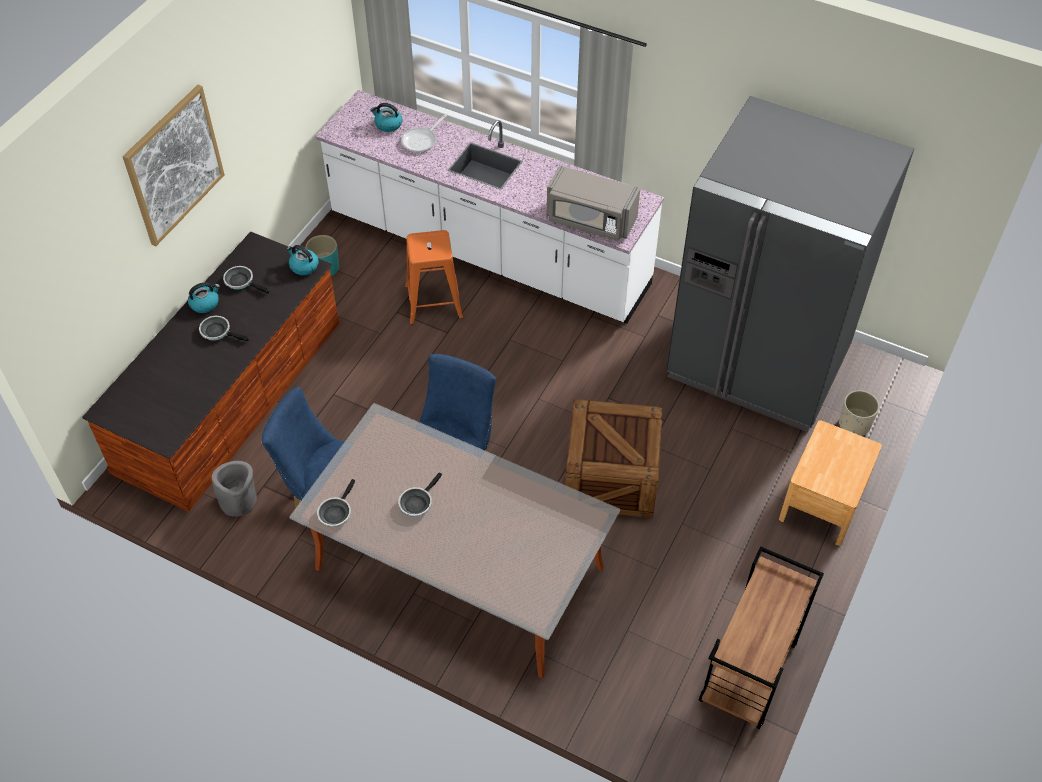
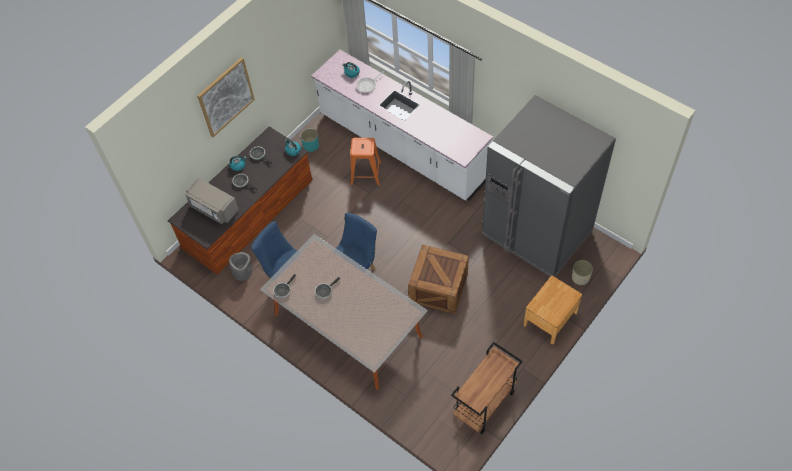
camera: 15 degrees right, 5 degrees up
grey microwave [547,165,640,241] -> grey microwave moved to [186,178,239,224]

